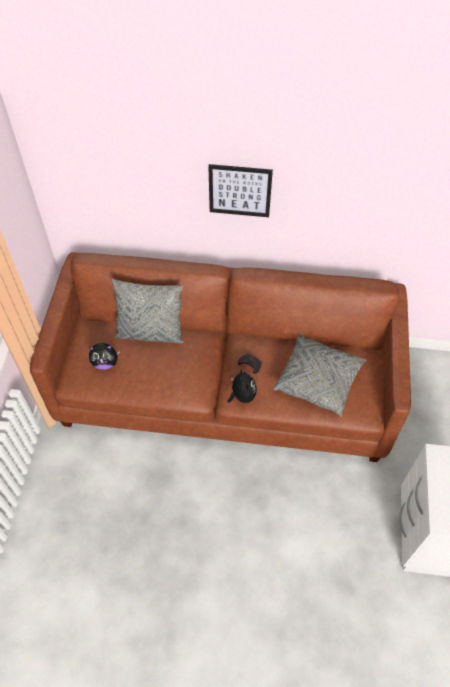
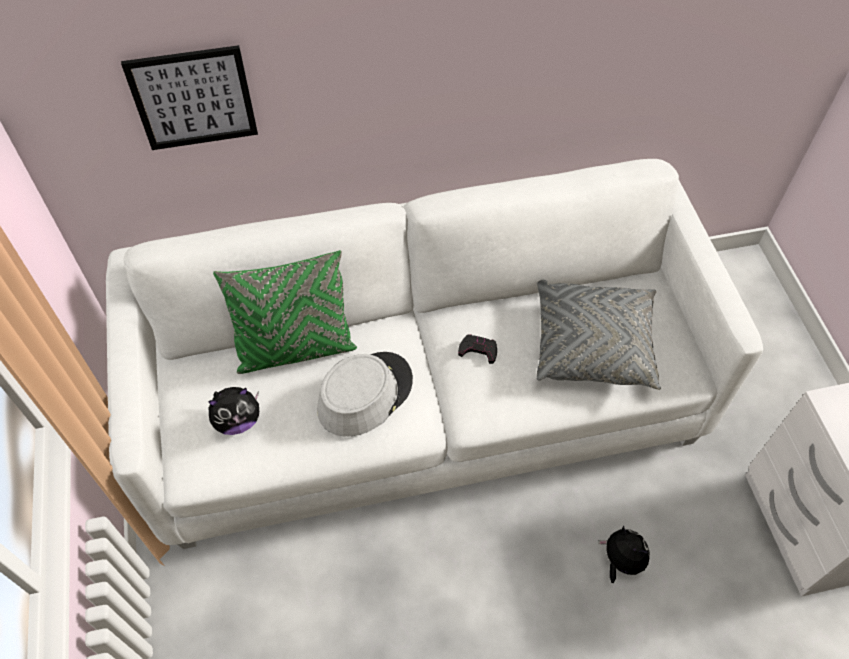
camera: 20 degrees left, 0 degrees up
brown sofa [30,252,411,462] -> white sofa [106,159,763,549]
grey pillow [112,279,184,343] -> green pillow [213,250,357,374]
picture [208,164,273,217] -> picture moved to [121,45,258,150]
plush toy [228,369,257,403] -> plush toy moved to [598,526,650,583]
none -> grey hat [317,352,413,437]

